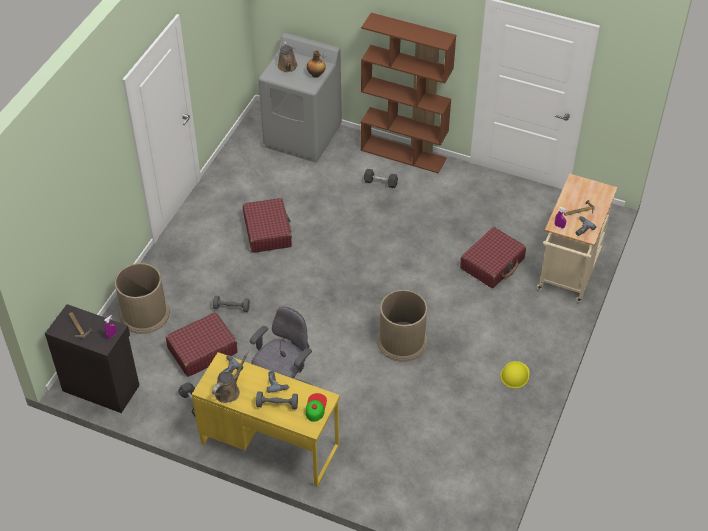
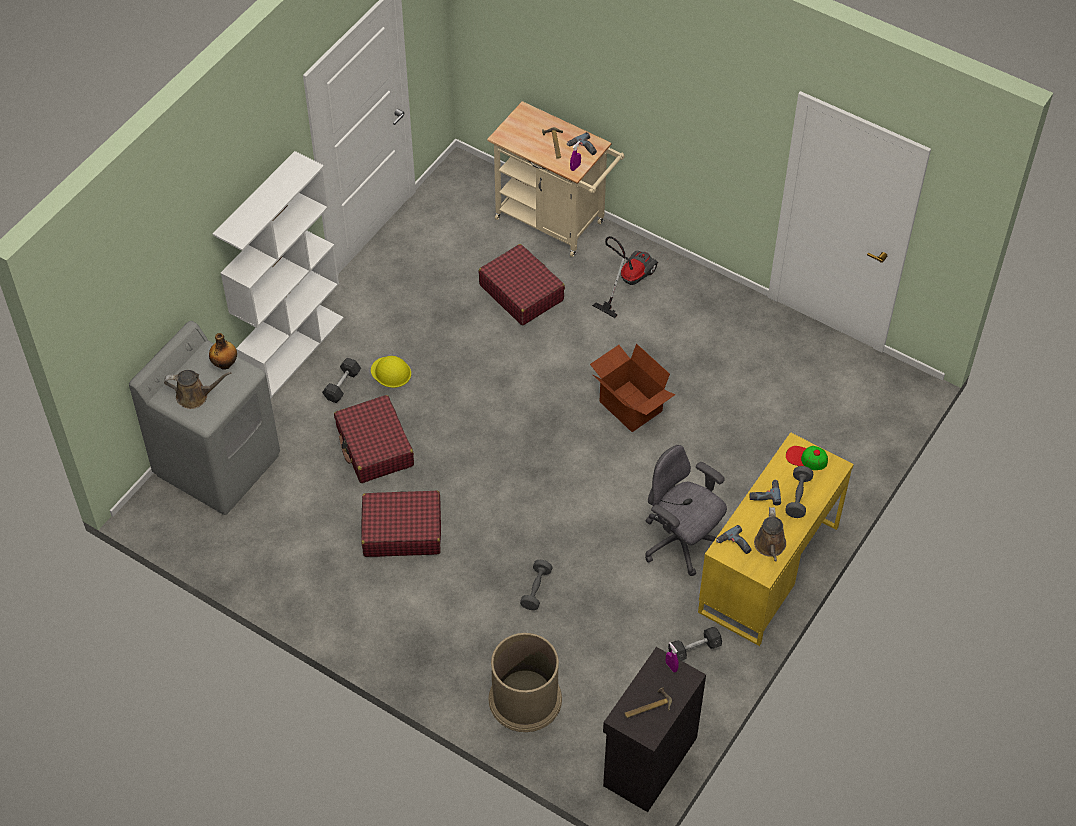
camera: 80 degrees left, 5 degrees up
red suitcase [166,312,238,377] -> red suitcase moved to [334,395,414,483]
brown watering can [212,351,249,403] -> brown watering can turned 135 degrees counterclockwise [754,507,786,561]
brown bookcase [361,13,456,174] -> white bookcase [213,151,344,399]
brown trash can [377,290,428,362] -> cardboard box [590,344,675,432]
yellow hard hat [500,361,530,389] -> yellow hard hat moved to [371,356,411,388]
none -> vacuum cleaner [592,236,658,318]

